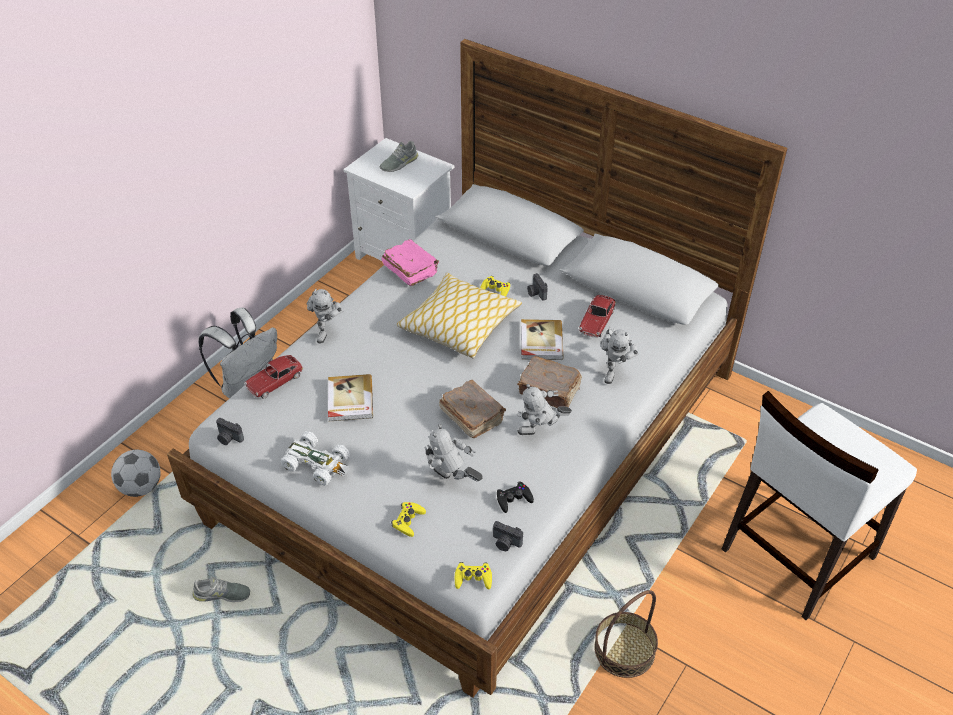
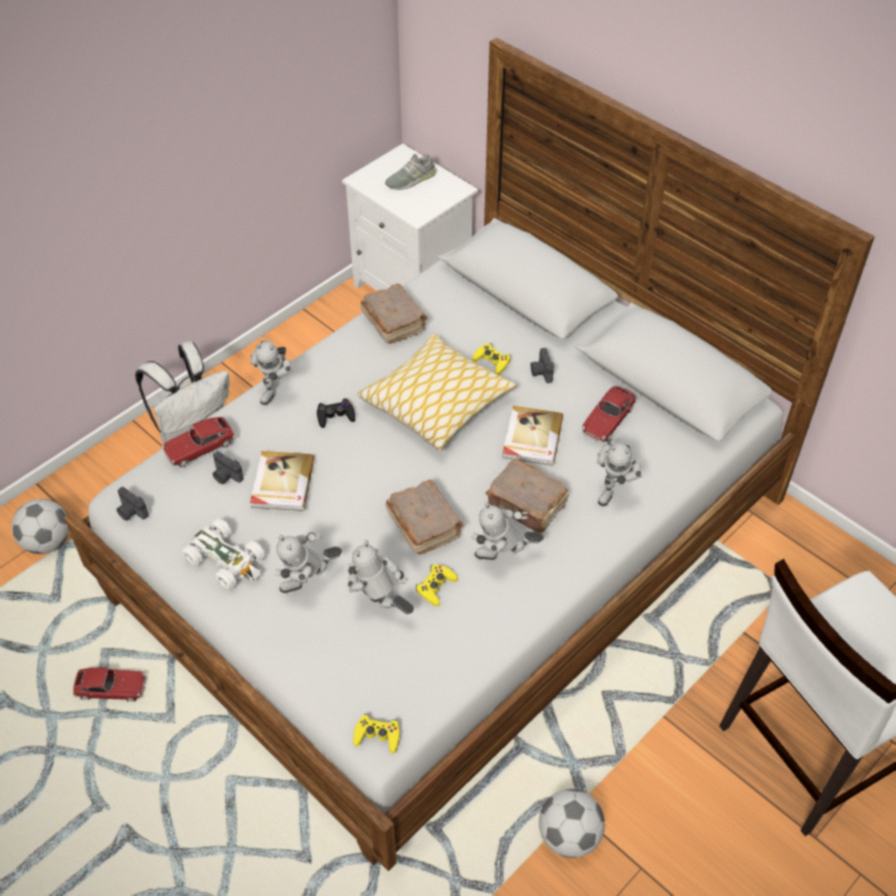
camera: 10 degrees right, 5 degrees up
grey shoe [192,576,250,602] -> toy car [73,667,146,702]
pink book [382,239,439,286] -> brown book [360,284,428,344]
yellow game controller [391,502,426,537] -> yellow game controller moved to [416,564,458,606]
camera [493,521,523,551] -> camera moved to [213,451,244,484]
black game controller [497,481,534,513] -> black game controller moved to [317,398,355,428]
basket [594,590,658,678] -> football [539,789,605,858]
none -> toy robot [275,531,342,593]

